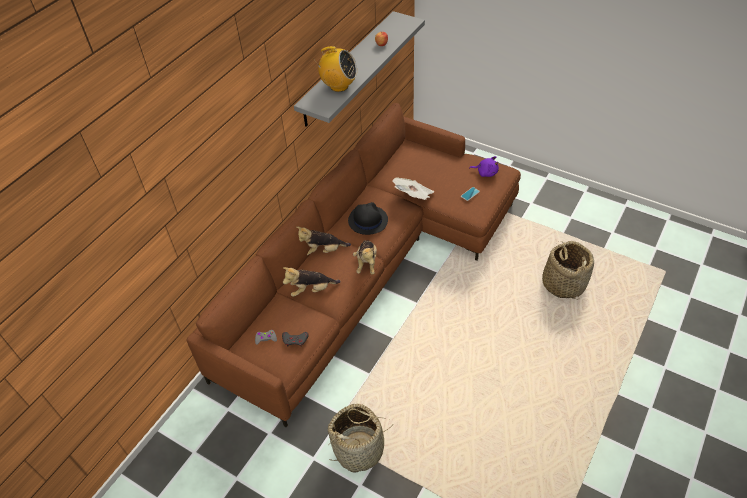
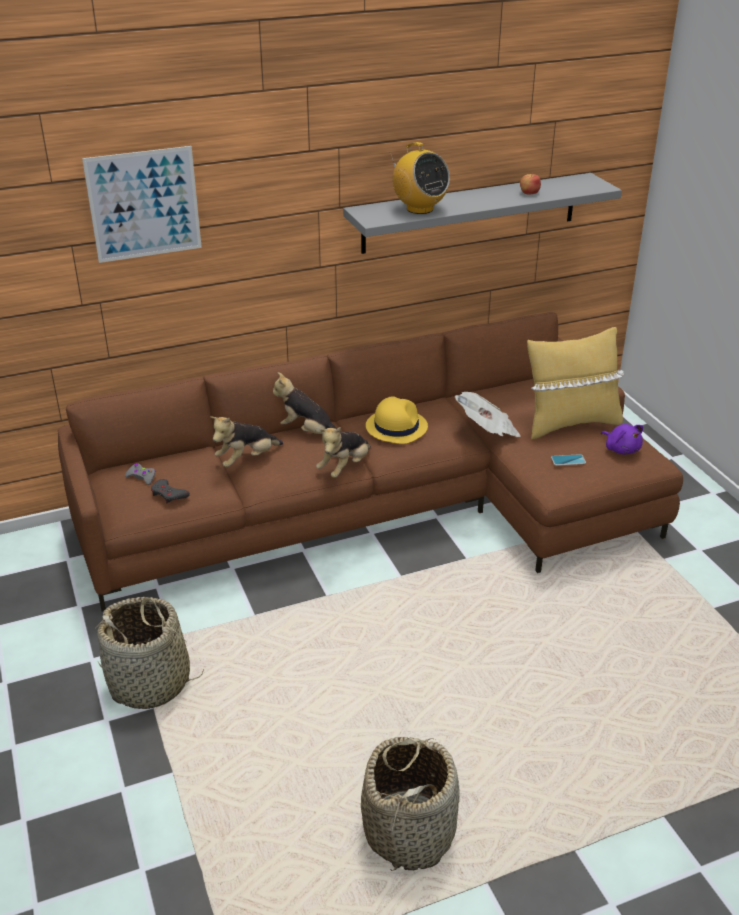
camera: 35 degrees right, 15 degrees down
plush toy [283,267,341,297] -> plush toy turned 60 degrees counterclockwise [210,416,283,467]
black hat [348,202,388,235] -> yellow hat [366,396,428,444]
basket [542,241,594,299] -> basket moved to [361,737,460,871]
none -> picture [82,146,202,263]
none -> yellow pillow [527,327,624,439]

